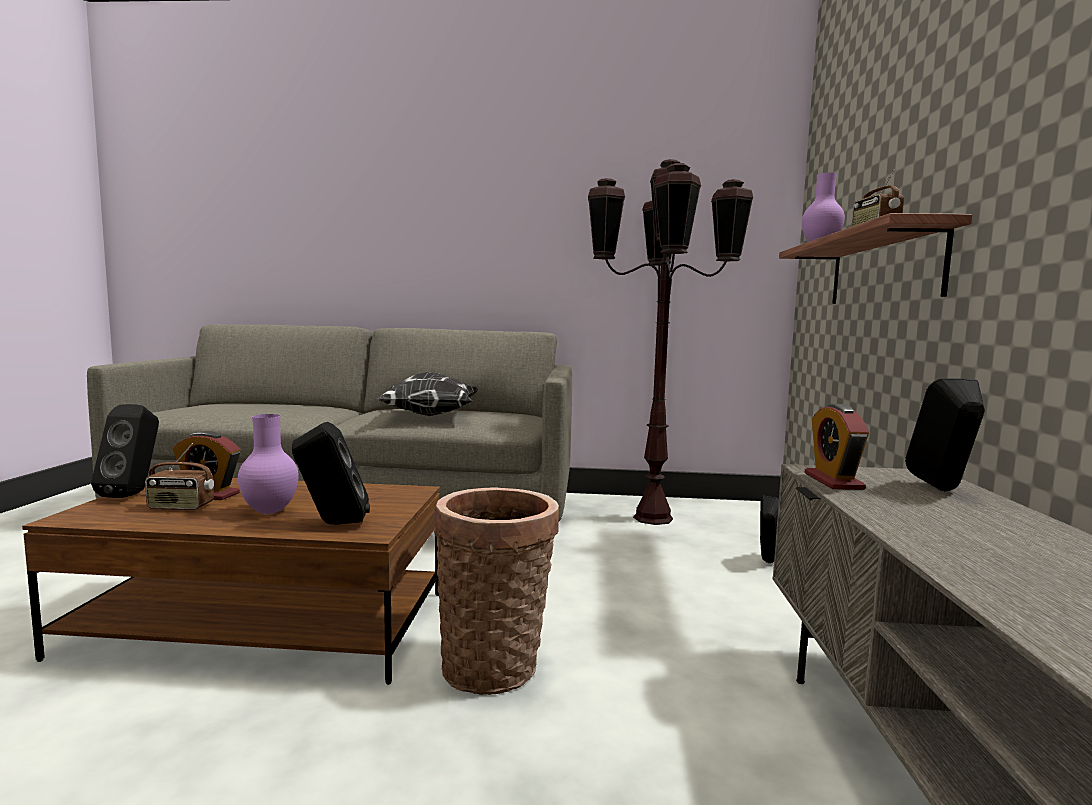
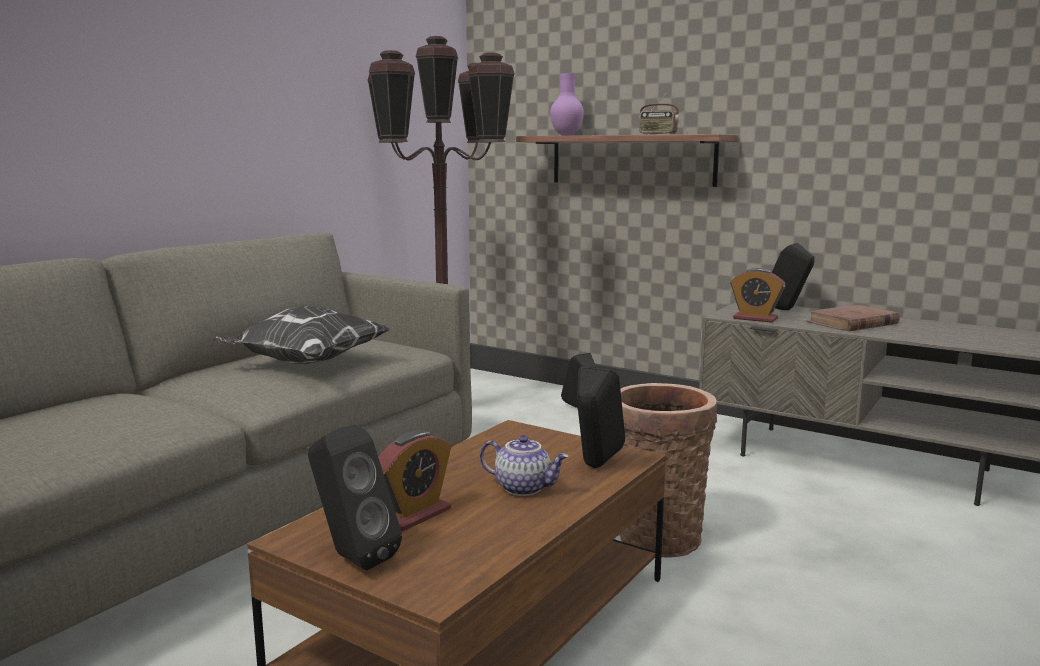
camera: 60 degrees left, 5 degrees up
radio [145,443,214,510] -> none
purple vase [238,414,299,514] -> teapot [480,435,569,496]
none -> brown book [807,304,900,331]

